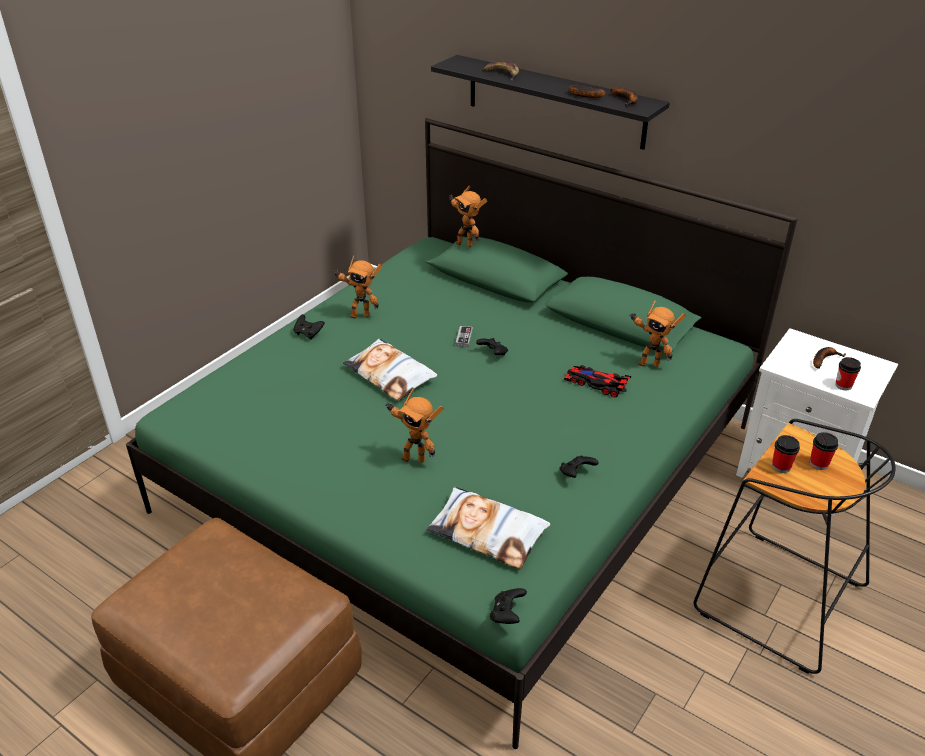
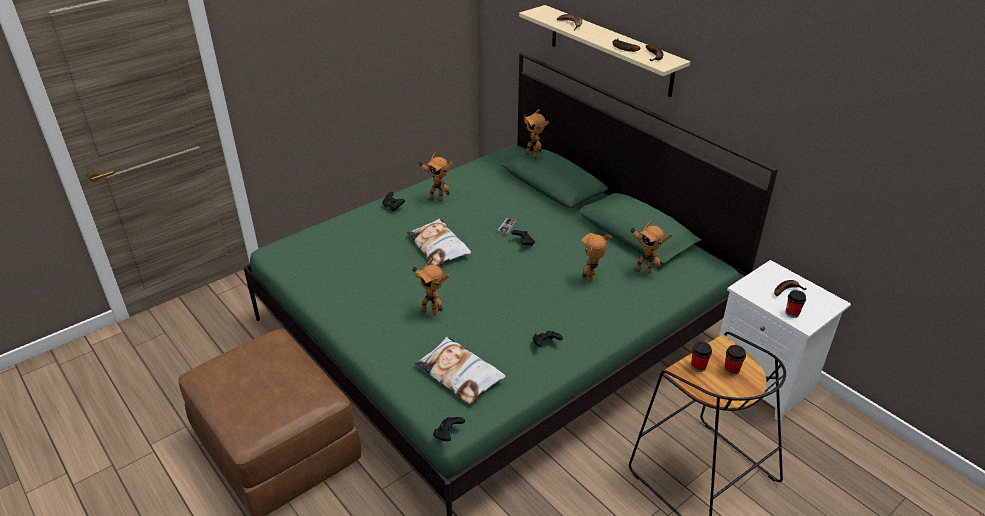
camera: 15 degrees right, 0 degrees up
black shelf [431,55,670,150] -> beige shelf [519,5,690,97]
toy car [564,365,631,397] -> toy robot [581,233,612,282]

